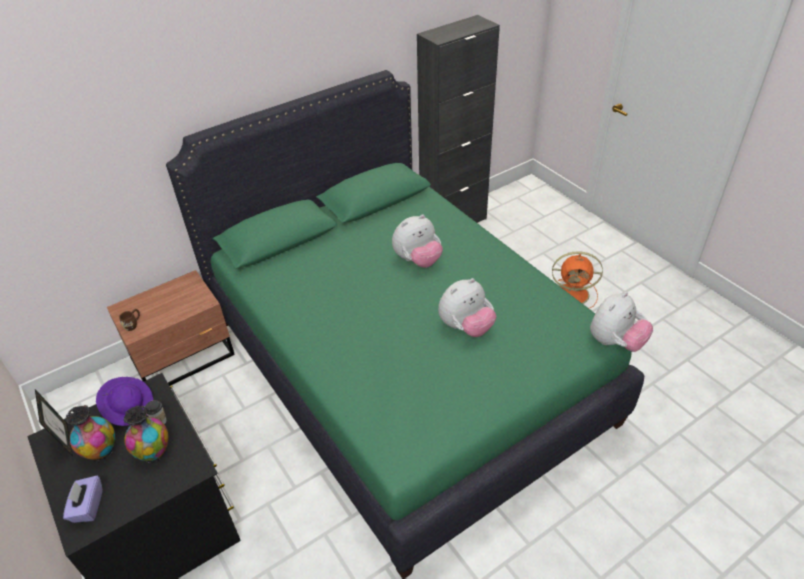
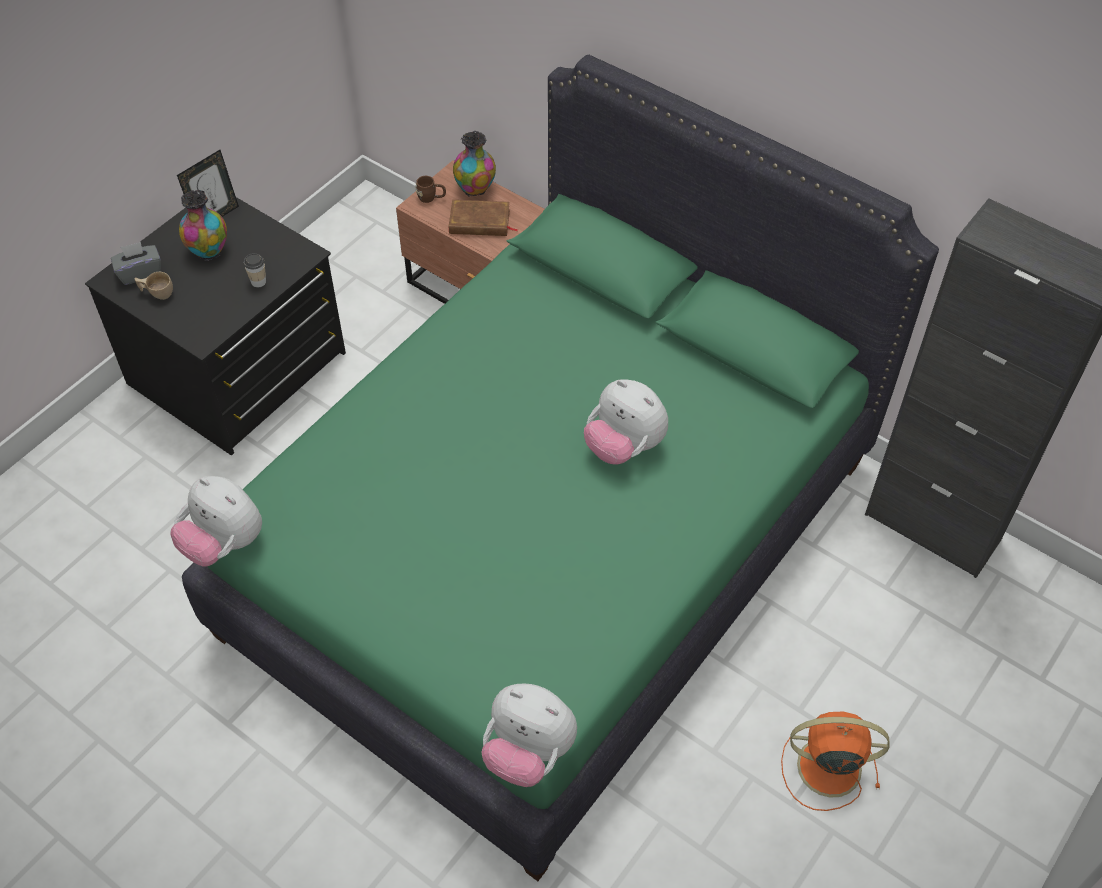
camera: 70 degrees right, 10 degrees up
purple tissue box [63,476,103,523] -> grey tissue box [111,242,161,285]
purple hat [96,377,153,426] -> none
vase [124,405,169,463] -> vase moved to [453,131,496,198]
plush toy [438,278,497,337] -> plush toy moved to [170,476,262,566]
orange fan [552,251,603,308] -> orange fan turned 105 degrees clockwise [781,711,889,811]
none -> beige cup [134,272,173,300]
none -> brown book [449,200,519,236]

